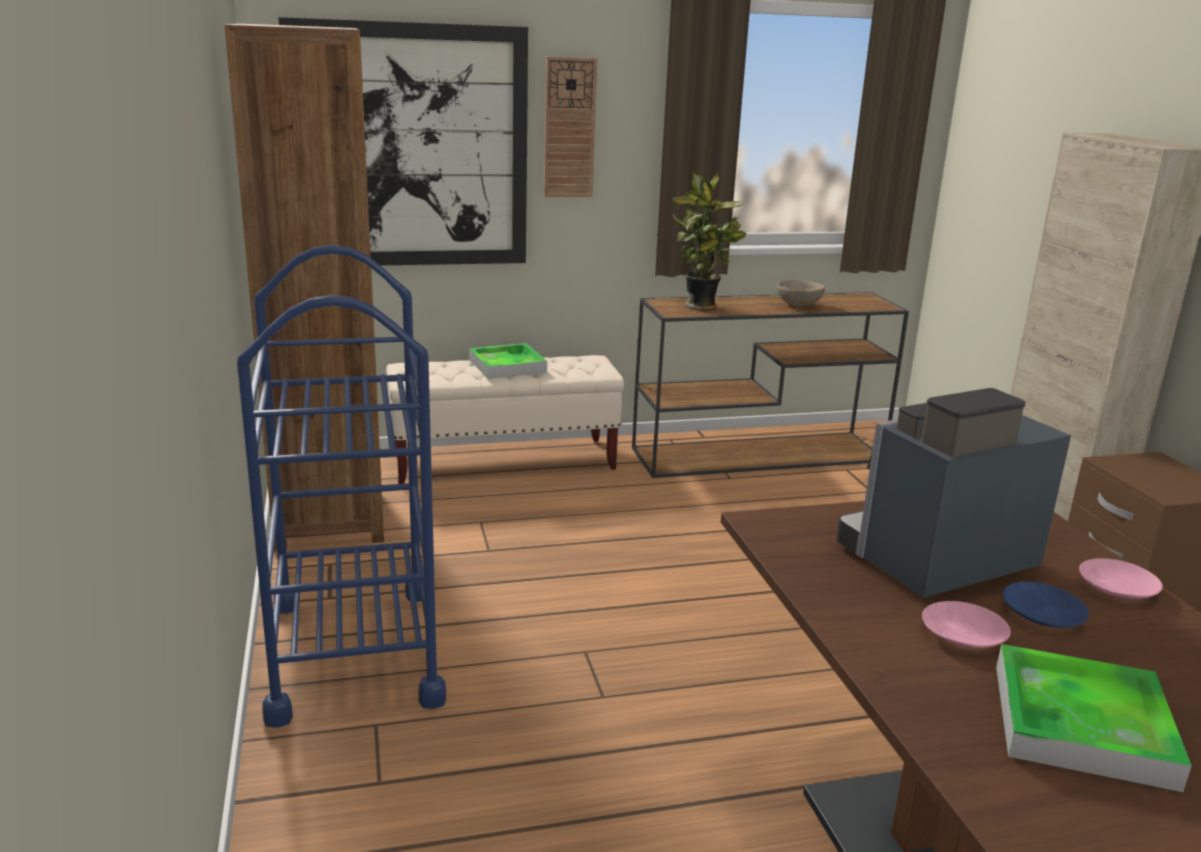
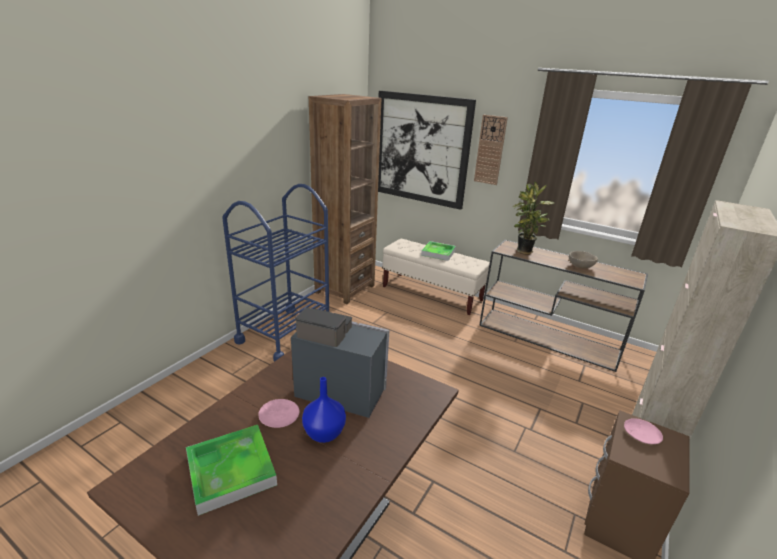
camera: 45 degrees right, 5 degrees up
blue plate [1003,582,1089,628] -> blue vase [302,377,346,443]
pink plate [1079,558,1163,599] -> pink plate moved to [624,418,663,444]

